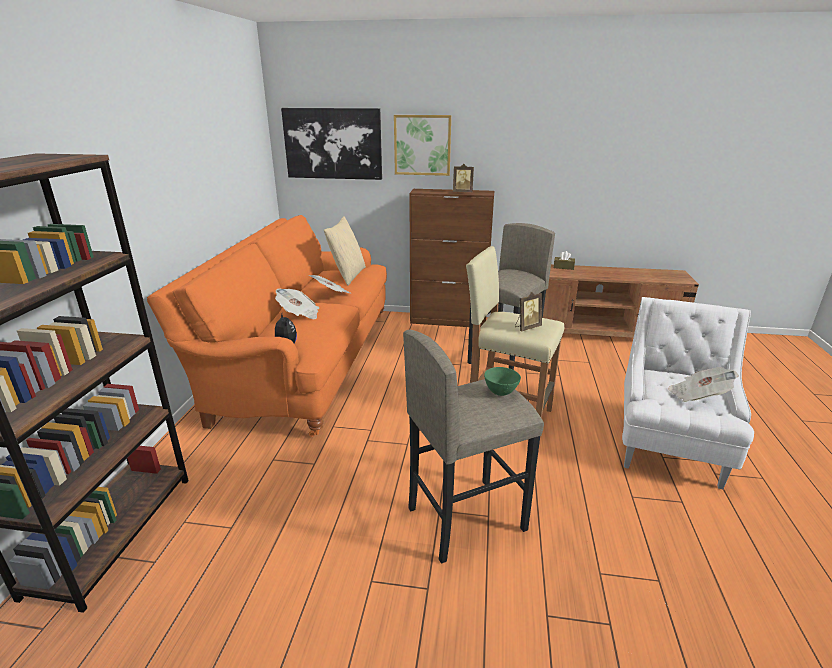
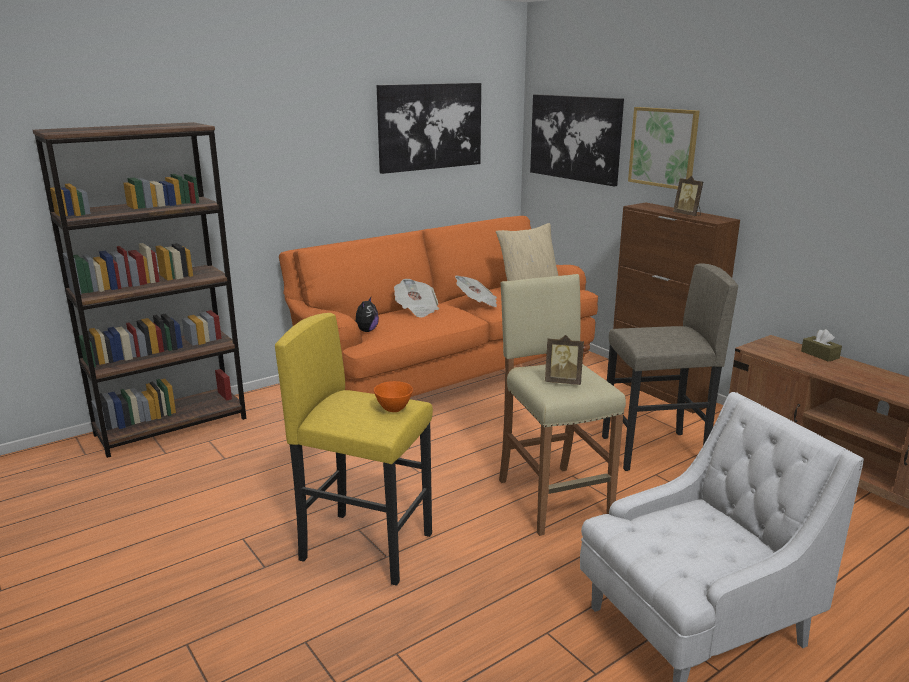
camera: 45 degrees right, 5 degrees down
grey stool [403,330,544,564] -> yellow stool [275,313,433,586]
green bowl [484,367,521,396] -> orange bowl [374,381,413,412]
newspaper [668,367,739,402] -> none
none -> picture [377,83,481,174]

